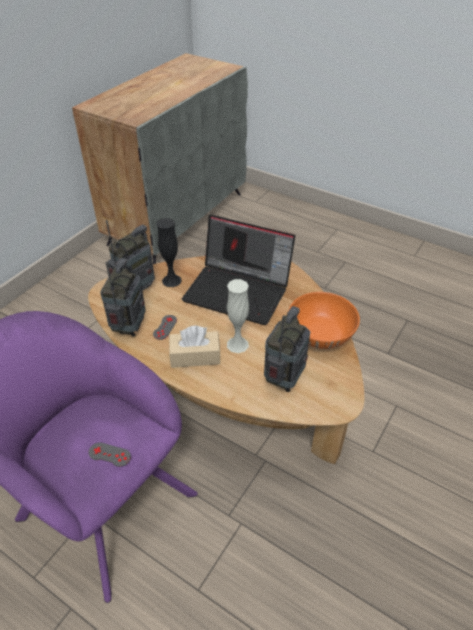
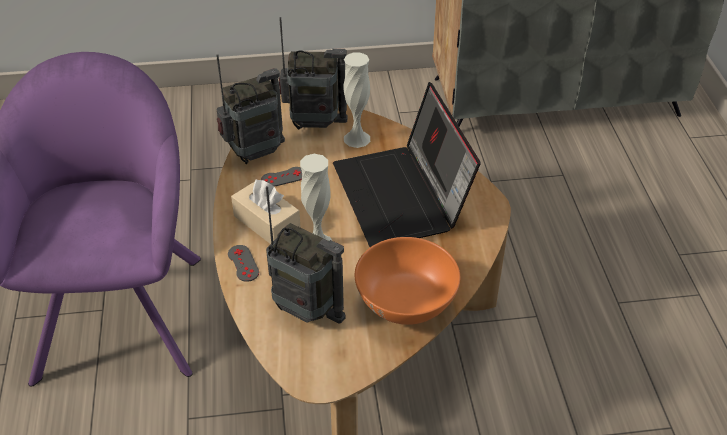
camera: 50 degrees right, 0 degrees up
grey game controller [88,442,131,467] -> grey game controller moved to [228,245,259,282]
black vase [156,218,182,287] -> white vase [343,53,370,148]
radio [264,306,310,392] -> radio turned 45 degrees clockwise [266,186,345,324]

